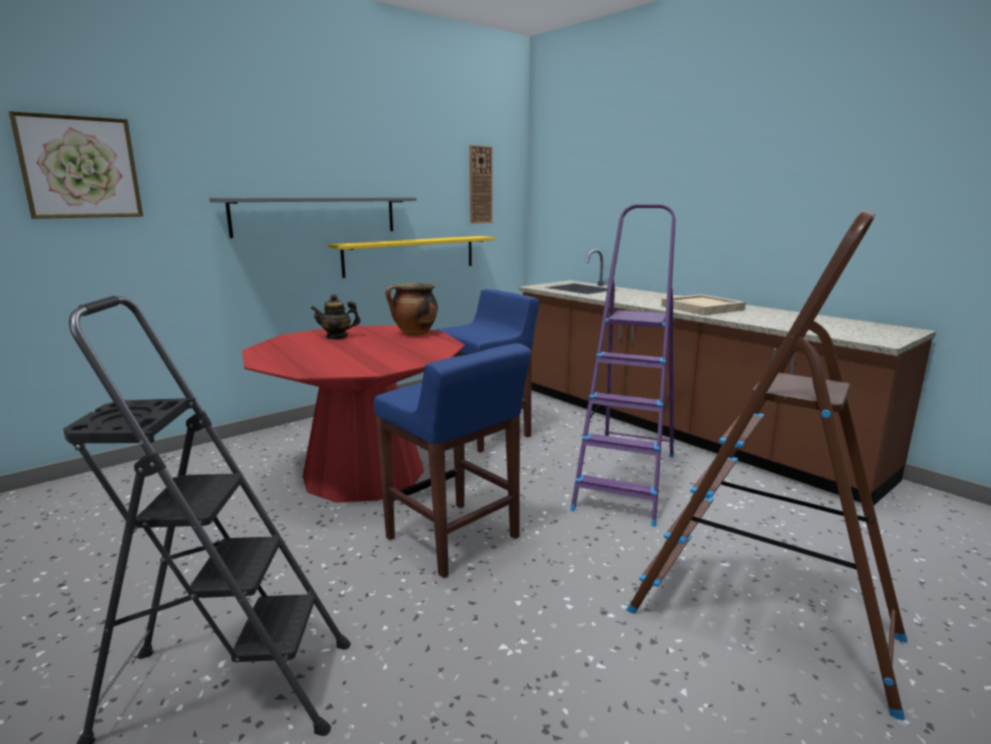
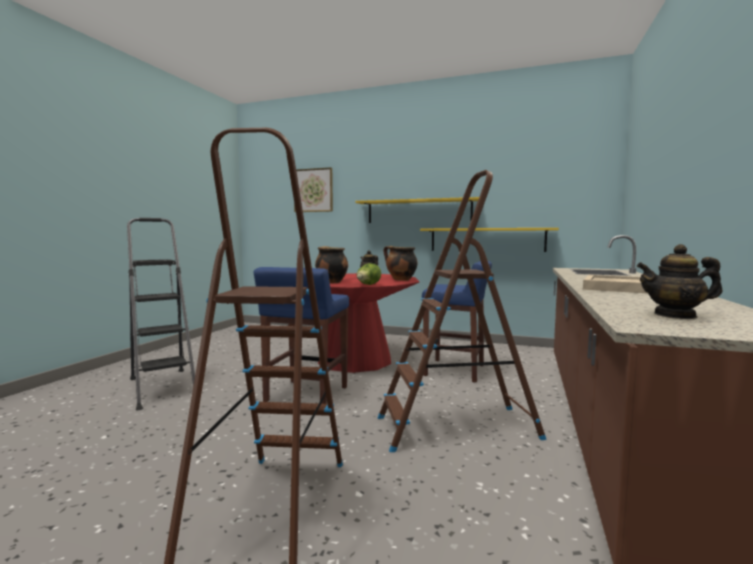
camera: 60 degrees right, 10 degrees down
grey shelf [209,197,417,238] -> yellow shelf [355,197,479,223]
wall clock [469,145,493,224] -> none
purple step ladder [571,204,676,527] -> brown step ladder [378,170,547,452]
none -> cooking pot [315,246,348,283]
none -> lettuce [357,263,381,285]
none -> teapot [637,244,722,319]

